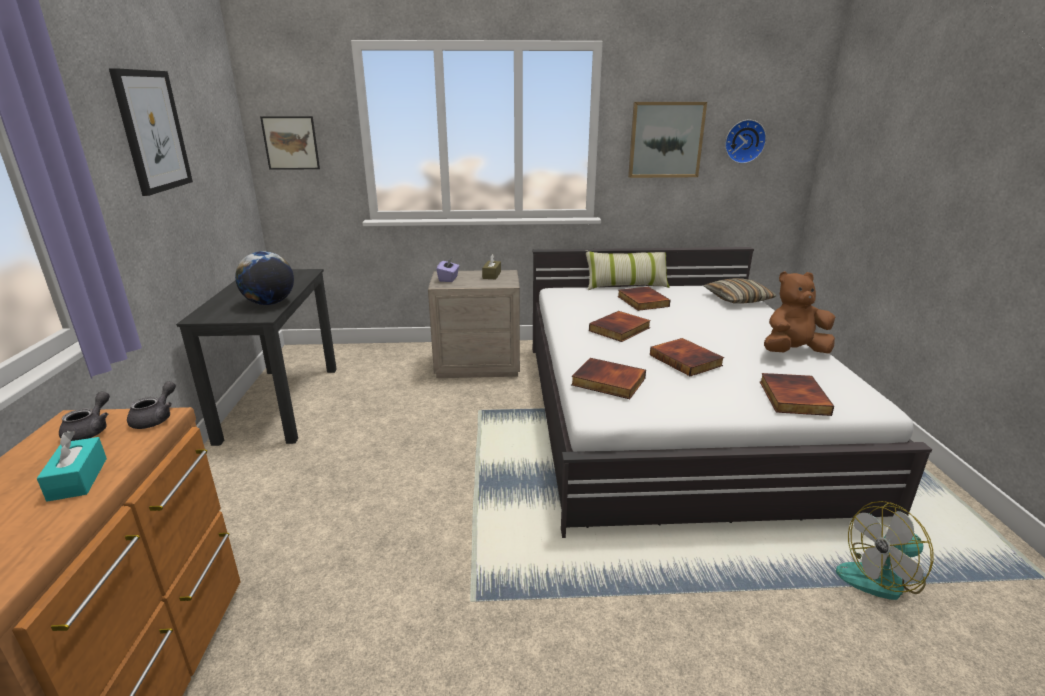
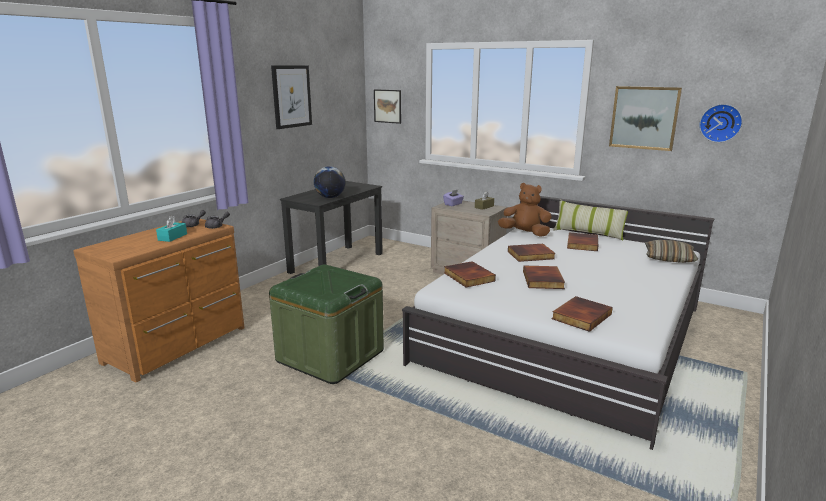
camera: 35 degrees right, 5 degrees down
brown plush toy [764,271,835,353] -> brown plush toy moved to [498,183,552,237]
fan [836,501,934,600] -> none
none -> green storage box [269,264,384,384]

